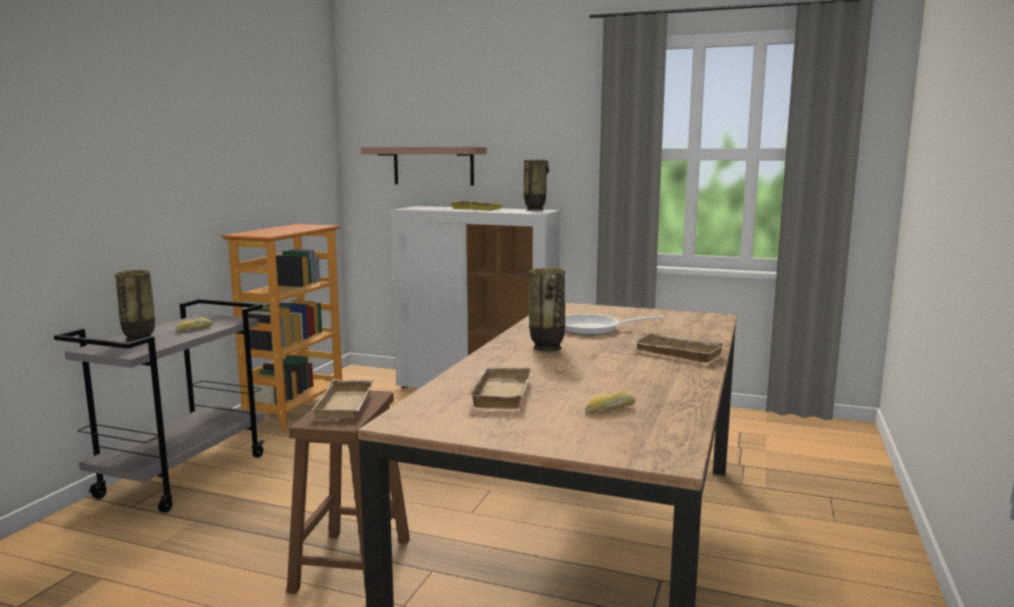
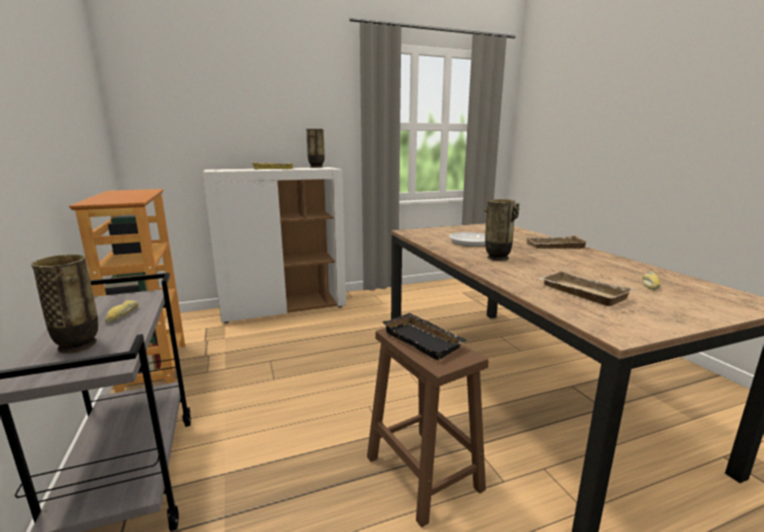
camera: 40 degrees left, 5 degrees up
beige tray [311,379,375,419] -> black tray [382,313,468,360]
shelf [361,147,487,186] -> none

